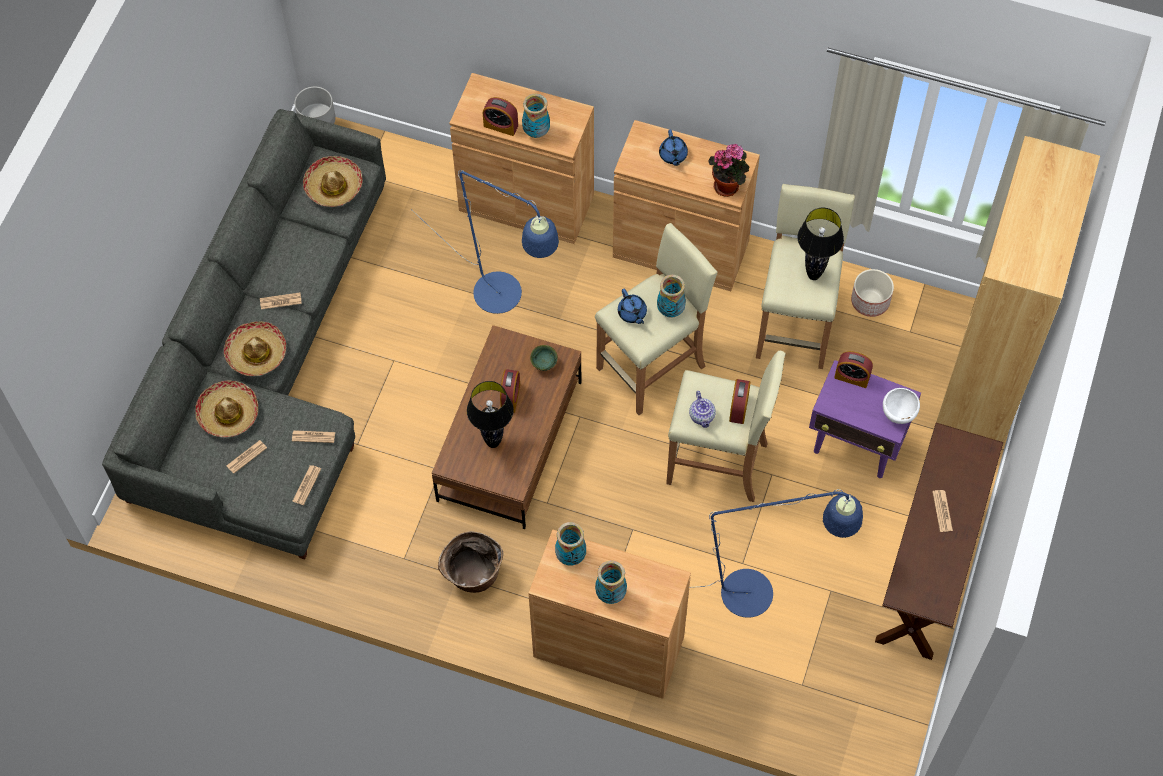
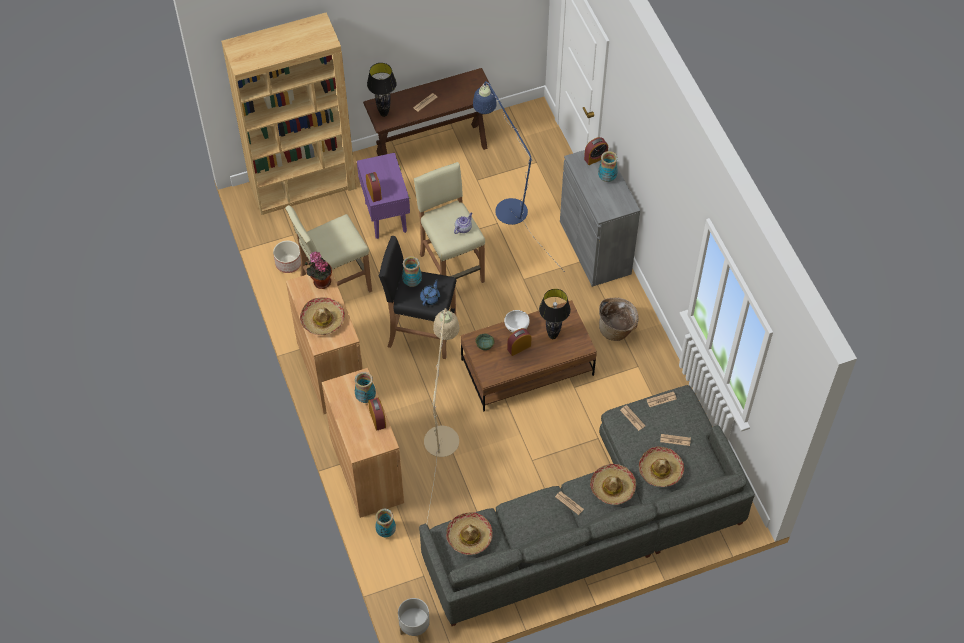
camera: 130 degrees left, 5 degrees down
blue floor lamp [411,170,559,314] -> beige floor lamp [424,308,459,521]
brown cabinet [528,530,691,699] -> grey cabinet [560,150,640,287]
vase [555,522,586,565] -> vase moved to [375,509,396,537]
beige stool [595,223,718,415] -> black stool [379,236,456,359]
blue teapot [659,129,688,166] -> hat [300,297,345,335]
alarm clock [729,379,751,424] -> alarm clock moved to [584,137,608,165]
black table lamp [798,208,844,280] -> black table lamp moved to [367,63,397,117]
white bowl [883,388,920,424] -> white bowl moved to [504,310,530,333]

